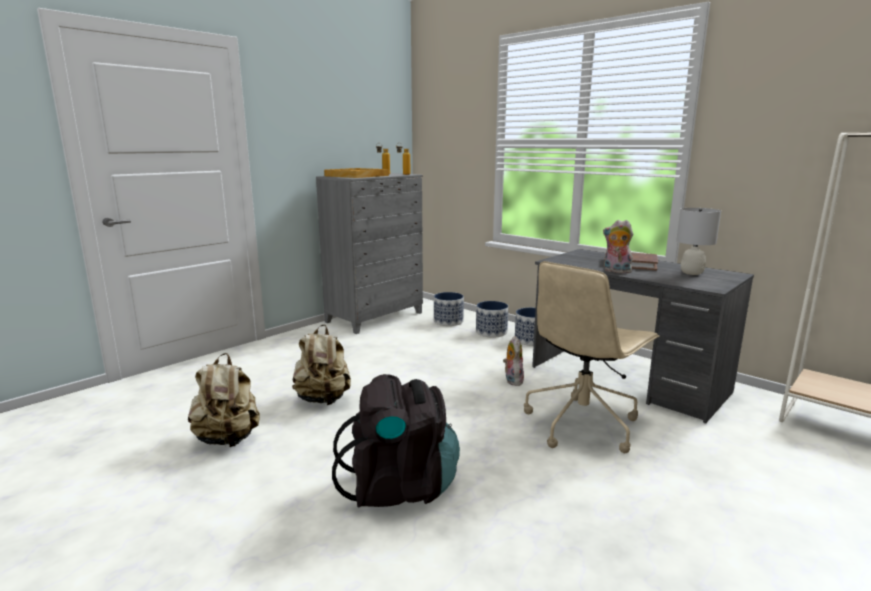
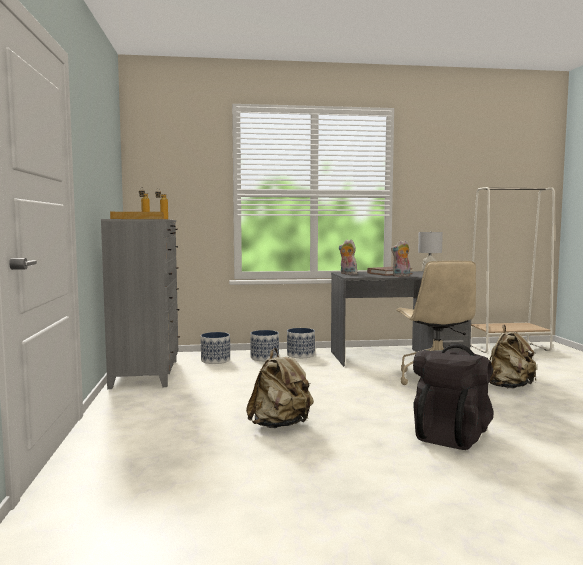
camera: 50 degrees left, 10 degrees down
beige backpack [188,353,260,447] -> beige backpack moved to [489,325,537,388]
plush toy [503,336,524,386] -> plush toy moved to [339,239,357,275]

